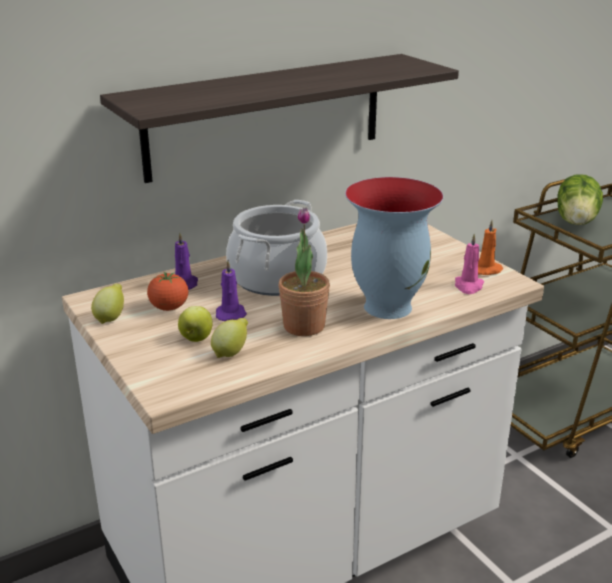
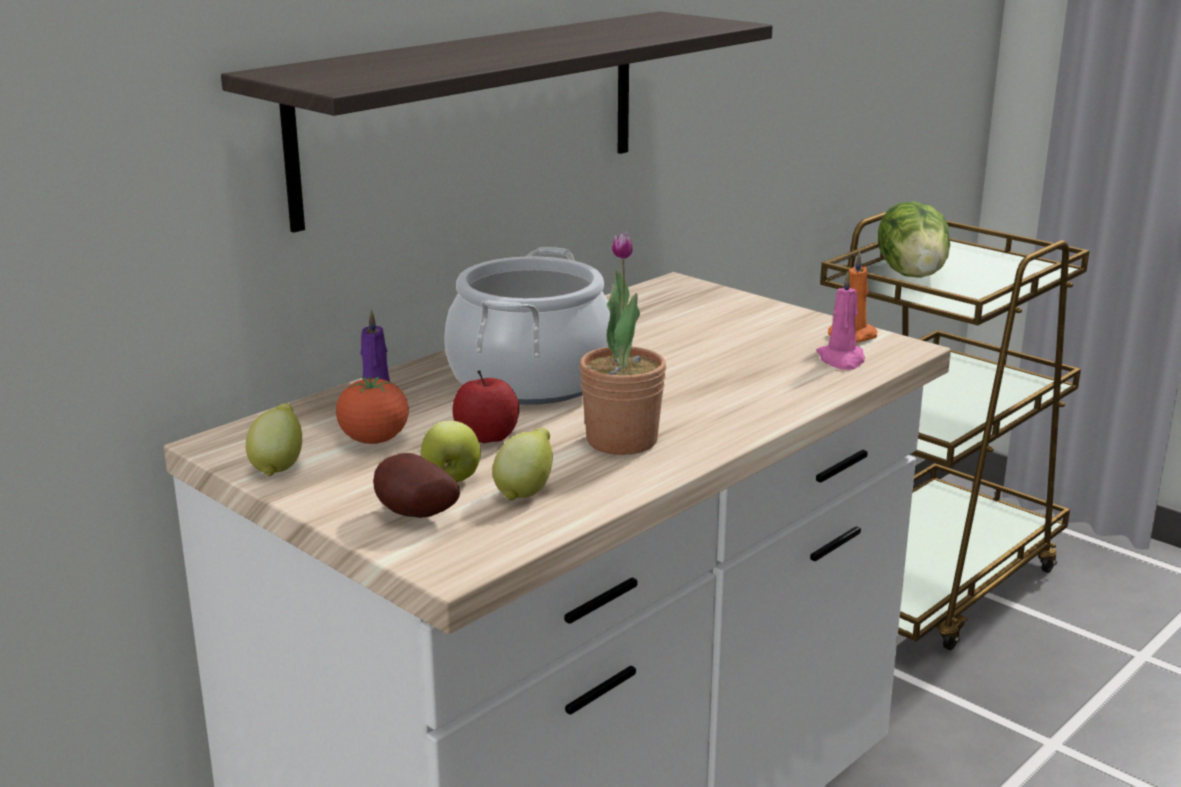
camera: 15 degrees left, 5 degrees down
purple candle [216,260,247,321] -> apple [453,370,519,443]
vase [345,177,444,319] -> none
none -> potato [373,453,460,518]

